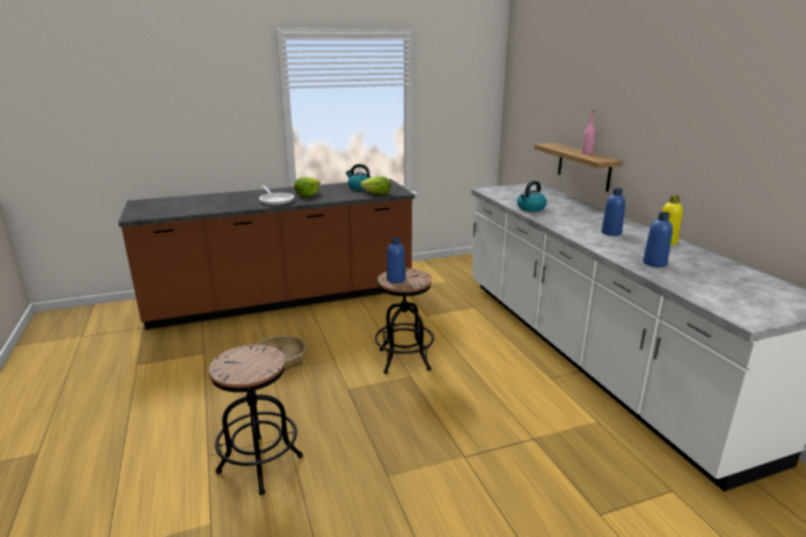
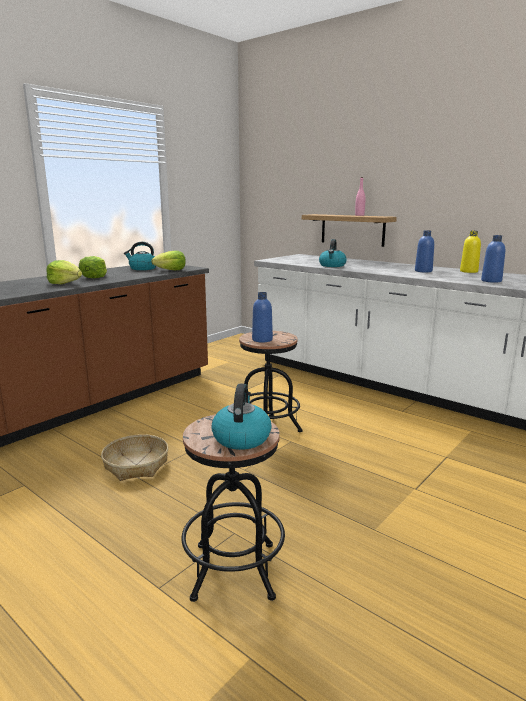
camera: 30 degrees left, 5 degrees down
frying pan [259,185,294,205] -> lettuce [46,260,82,284]
none -> kettle [211,384,272,450]

